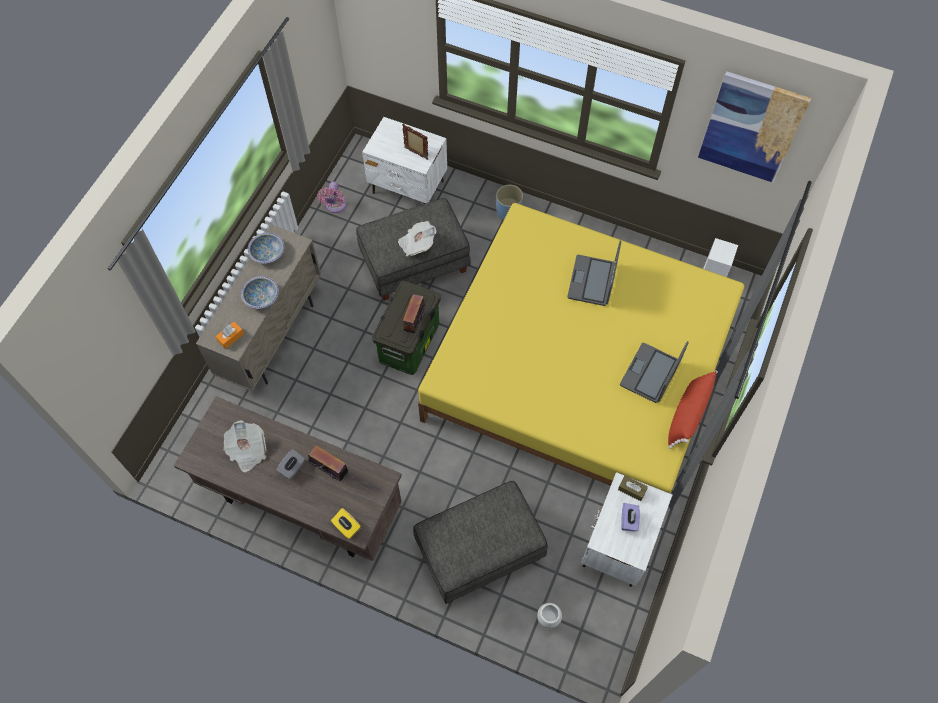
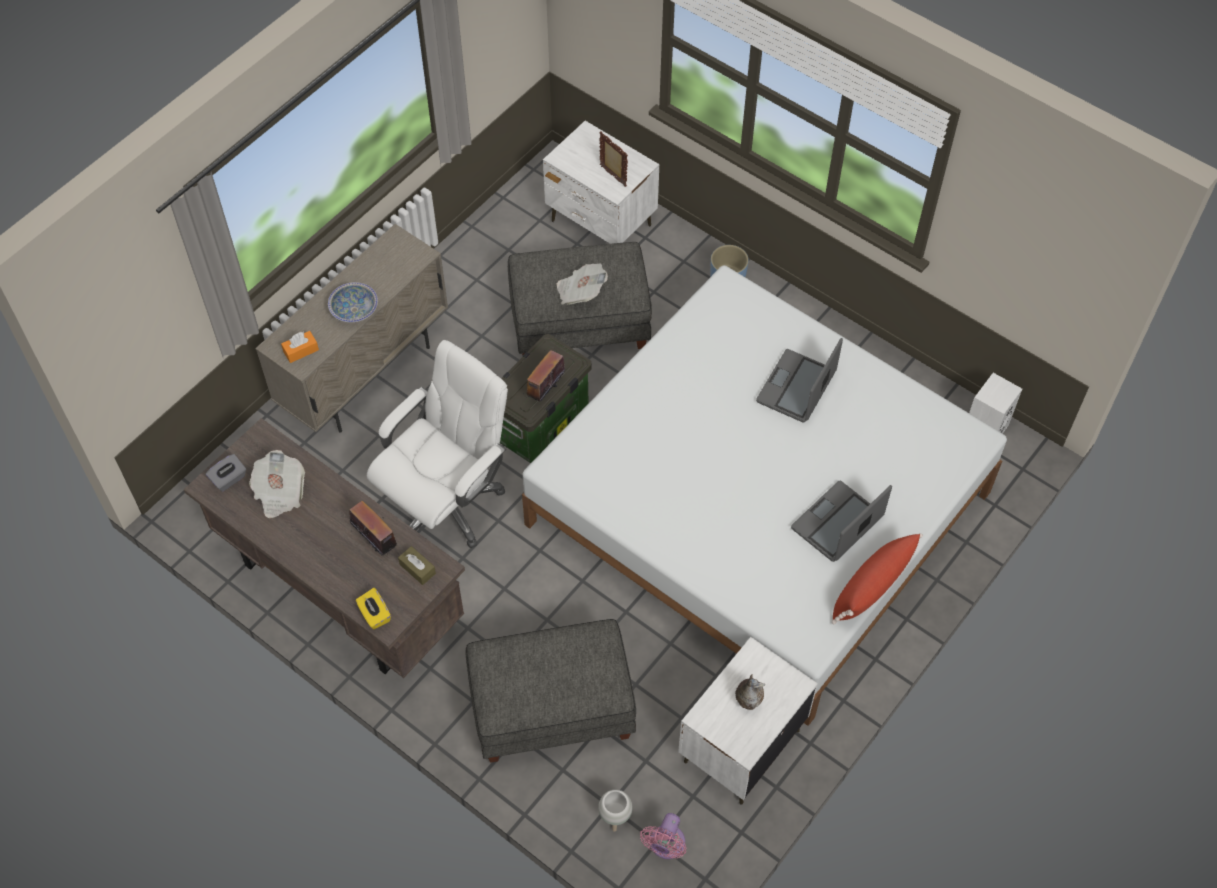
camera: 15 degrees right, 5 degrees down
bowl [248,233,284,264] -> none
grey tissue box [276,449,305,480] -> grey tissue box moved to [206,454,246,492]
pink fan [317,182,346,213] -> pink fan moved to [640,813,686,859]
yellow bed [418,203,744,493] -> white bed [522,266,1007,726]
brown tissue box [618,475,648,501] -> brown tissue box moved to [398,546,436,585]
purple tissue box [621,503,640,532] -> vase [735,674,765,710]
picture [698,71,811,183] -> none
none -> white office chair [367,340,508,548]

